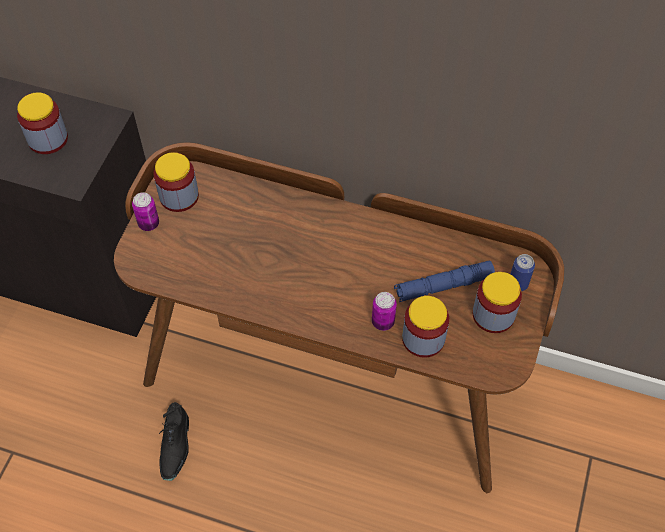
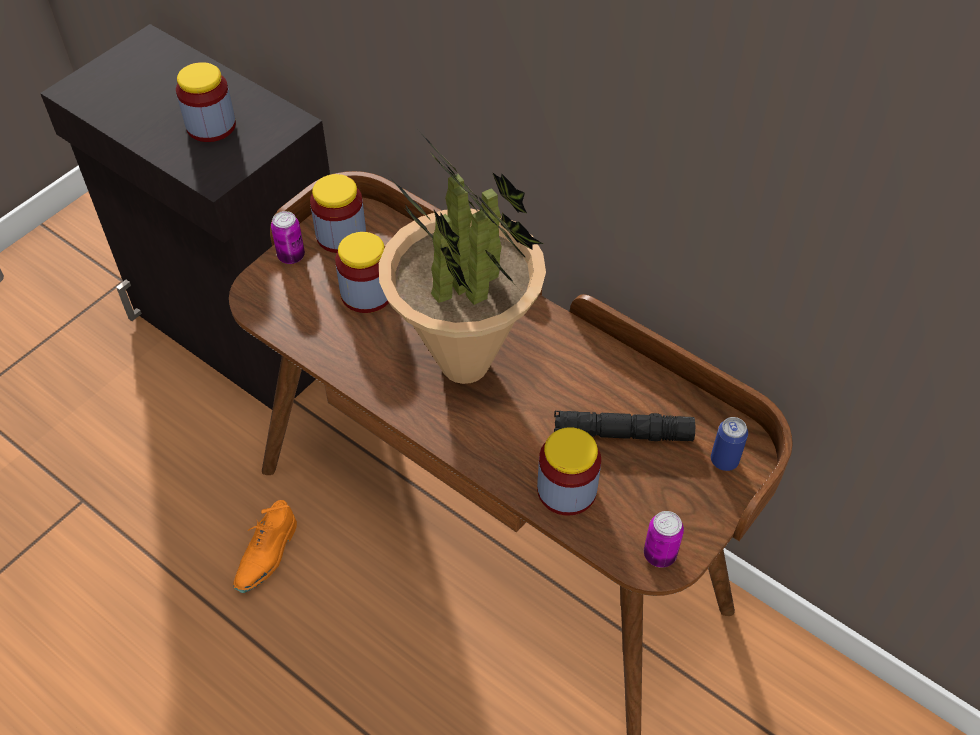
camera: 20 degrees right, 5 degrees down
black shoe [159,402,189,481] -> orange shoe [233,500,297,593]
can [372,292,397,331] -> can moved to [644,511,684,568]
blue flashlight [394,260,495,302] -> black flashlight [554,411,695,441]
jar [473,272,522,333] -> jar moved to [335,232,389,313]
none -> potted plant [379,132,546,384]

